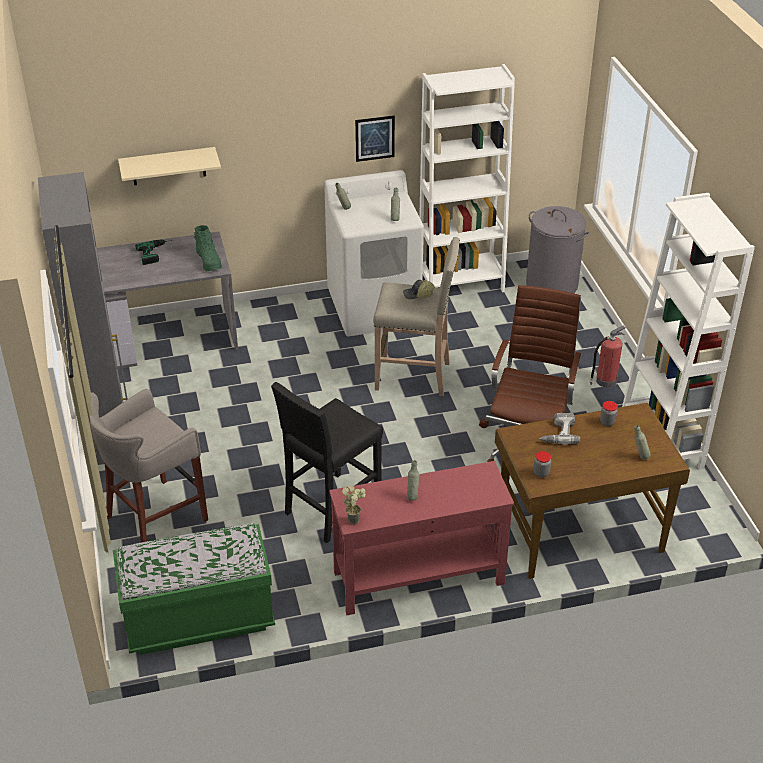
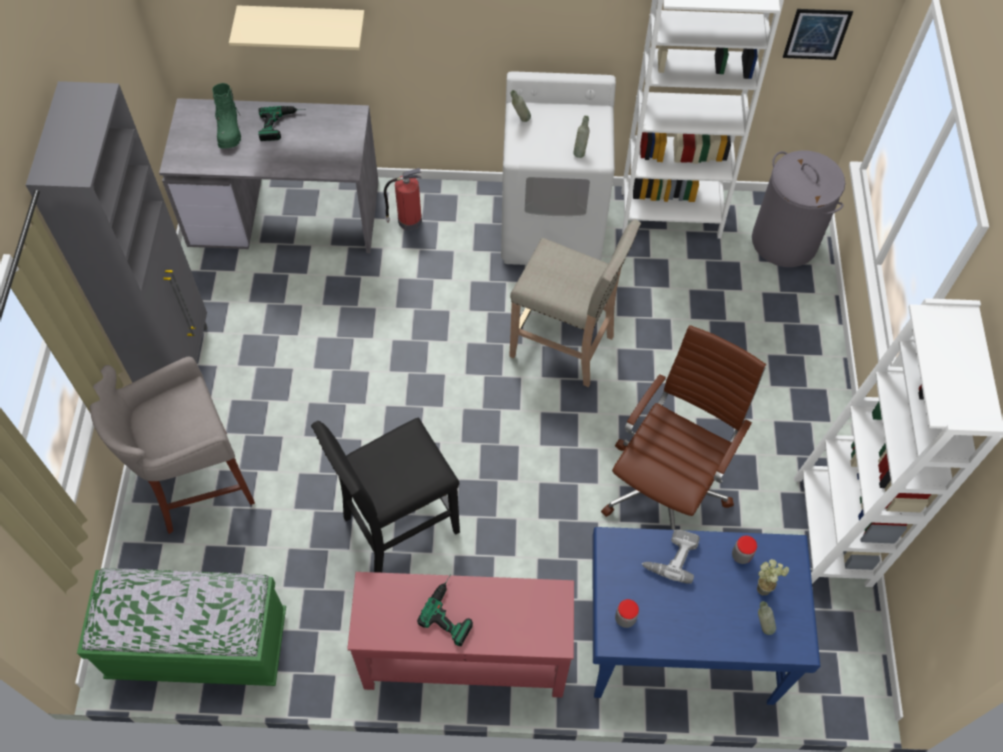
camera: 15 degrees right, 20 degrees up
green boot [194,225,222,271] -> green boot moved to [212,83,241,149]
potted plant [342,486,366,524] -> potted plant moved to [757,559,789,595]
picture [355,115,395,162] -> picture moved to [783,9,853,60]
cap [403,280,435,299] -> none
grey bottle [407,460,419,501] -> power drill [417,574,473,646]
brown desk [495,403,690,579] -> blue desk [592,527,820,705]
fire extinguisher [589,325,626,388] -> fire extinguisher moved to [384,168,422,230]

